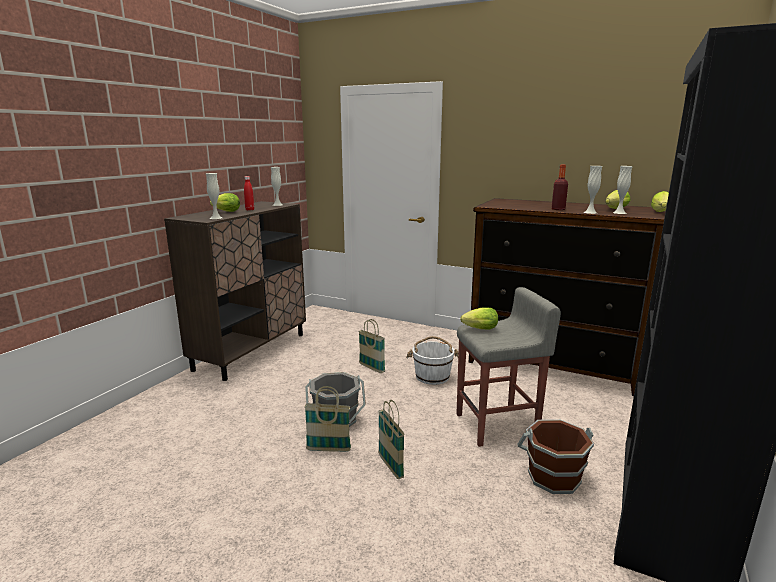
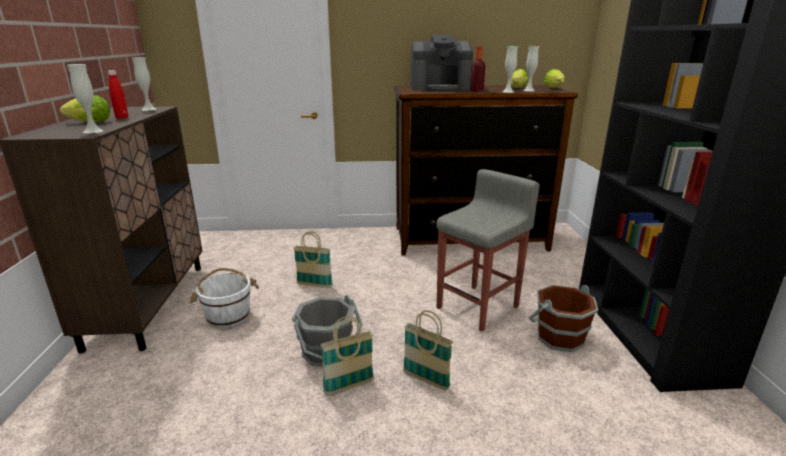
camera: 30 degrees left, 5 degrees up
white bucket [406,336,459,385] -> white bucket moved to [190,268,259,328]
lettuce [460,307,498,330] -> none
none -> coffee machine [410,34,473,91]

